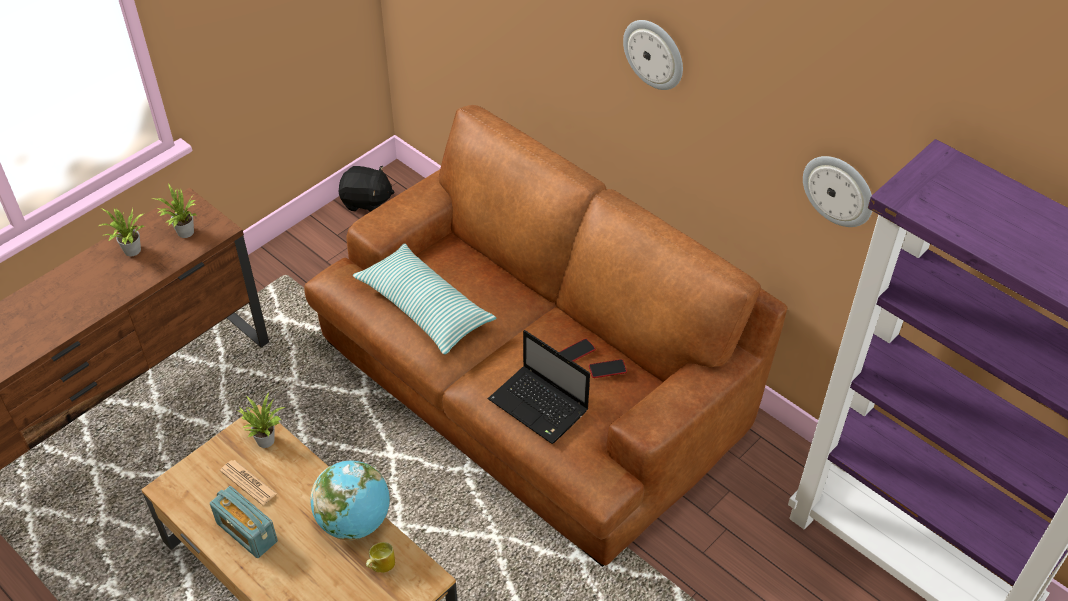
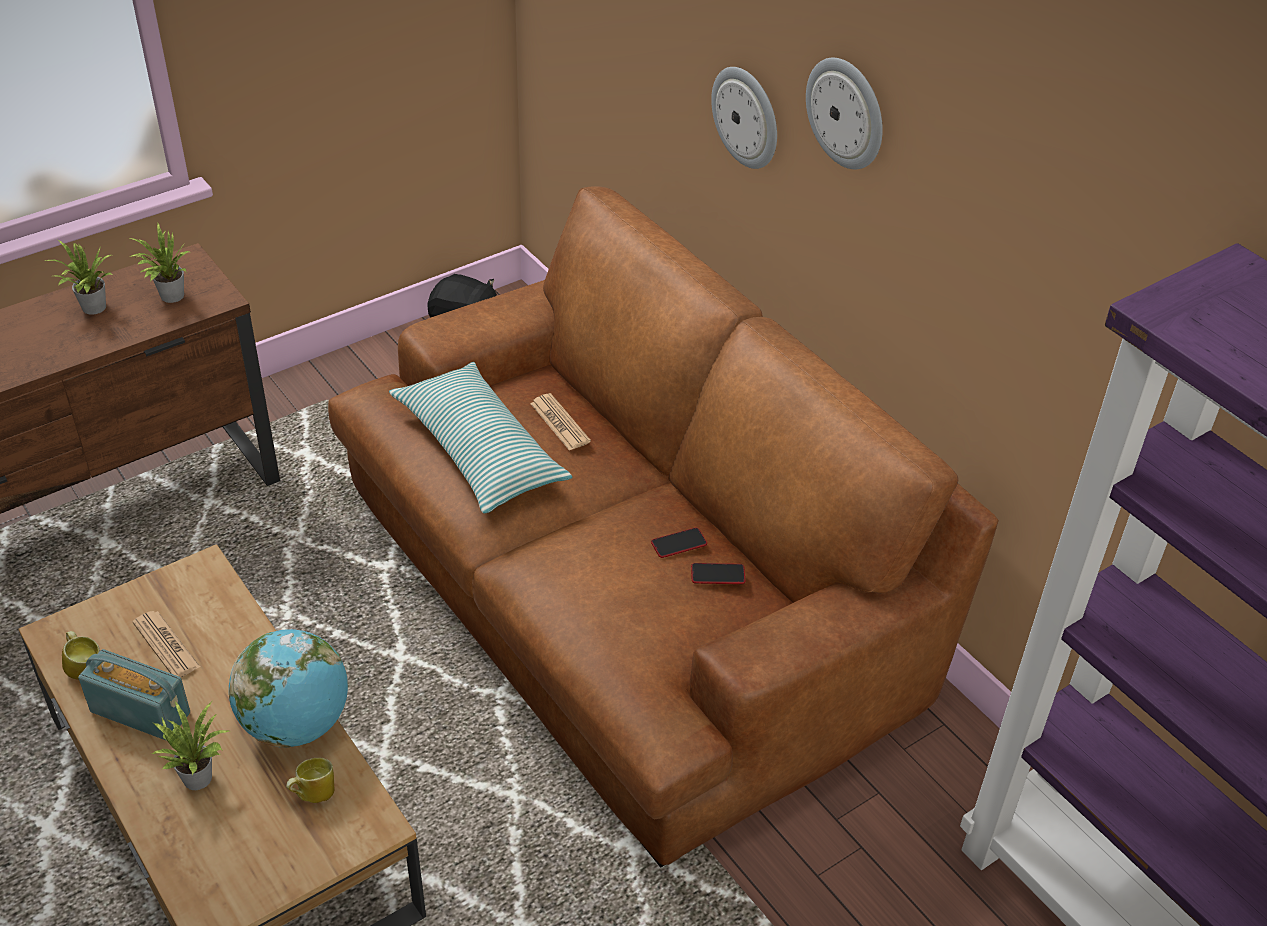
camera: 10 degrees right, 5 degrees down
radio [210,486,278,558] -> radio turned 150 degrees clockwise [78,649,190,741]
potted plant [237,392,285,448] -> potted plant moved to [152,701,229,790]
laptop [488,330,590,444] -> none
wall clock [803,156,872,227] -> wall clock moved to [711,67,777,169]
none -> mug [62,631,100,680]
none -> newspaper [530,393,591,451]

